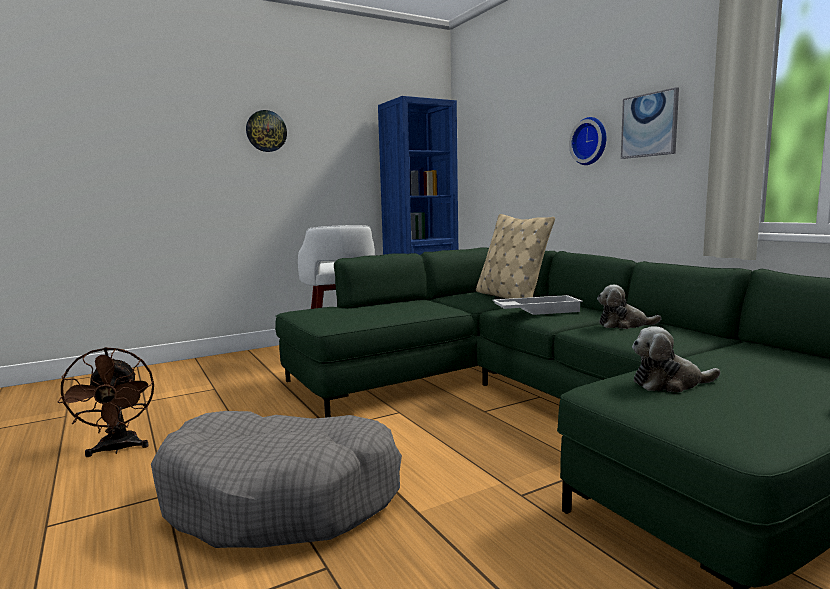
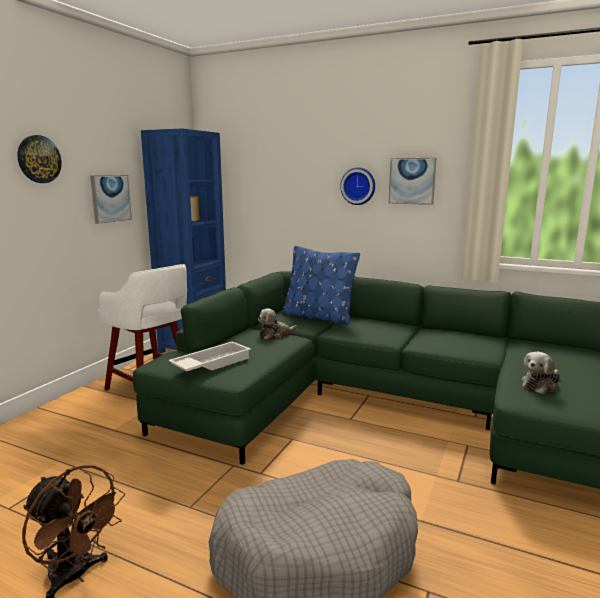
camera: 35 degrees left, 5 degrees up
beige pillow [476,214,555,299] -> blue pillow [282,246,360,325]
white tray [492,295,583,315] -> white tray moved to [169,341,251,371]
plush toy [597,285,661,329] -> plush toy moved to [258,308,297,339]
none -> picture [90,175,132,224]

